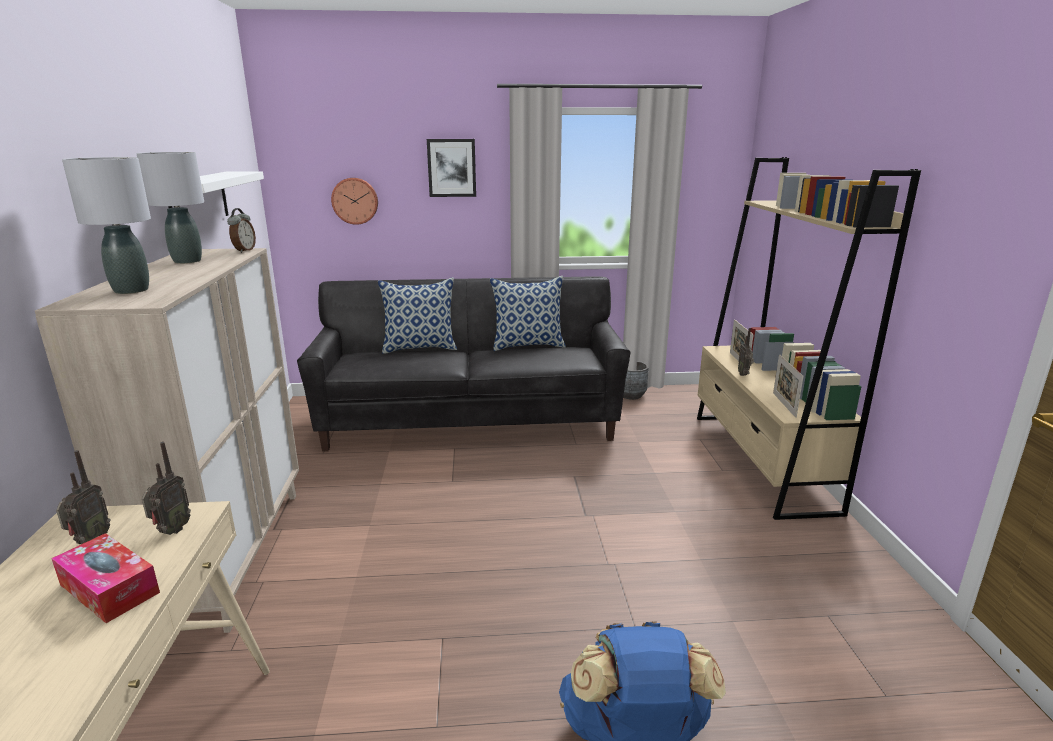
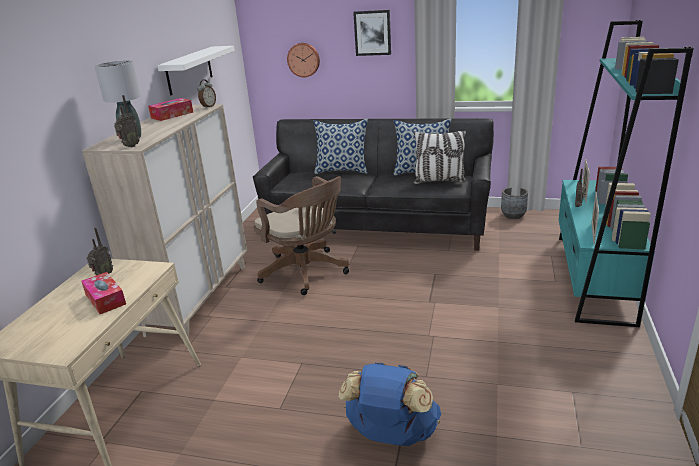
camera: 20 degrees right, 5 degrees up
grey table lamp [136,152,204,264] -> tissue box [148,98,193,121]
radio [142,442,191,535] -> radio moved to [114,95,140,147]
beige bookcase [697,157,921,520] -> turquoise bookcase [559,20,694,327]
none -> brown office chair [253,176,349,295]
none -> pillow [413,130,466,184]

